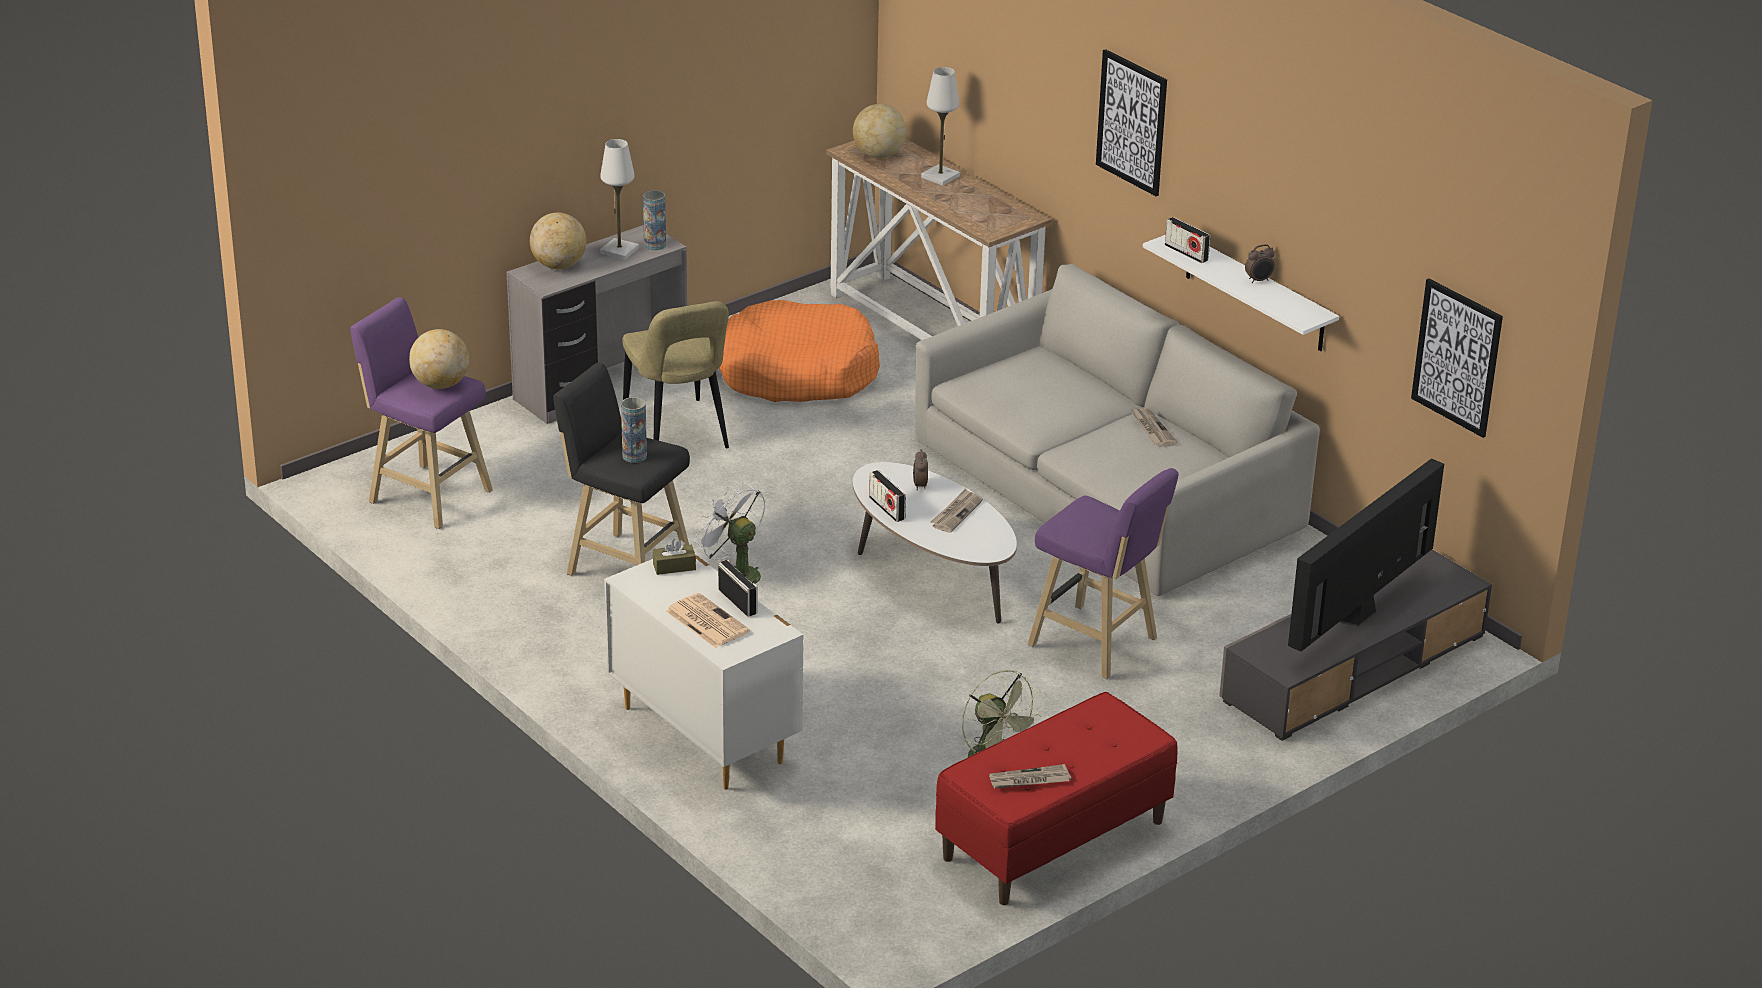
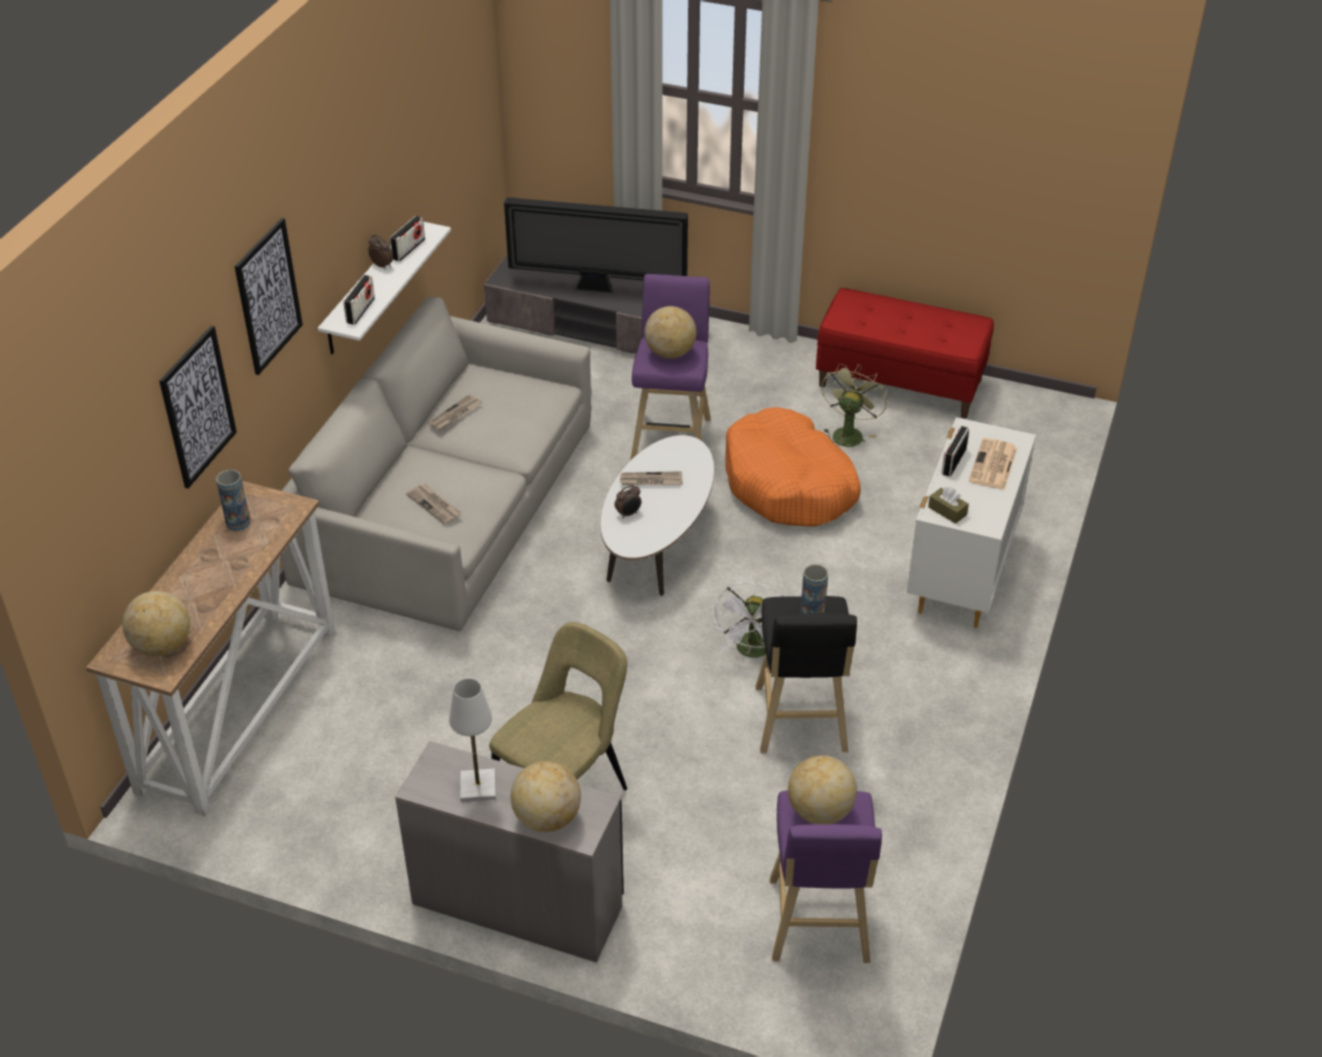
camera: 120 degrees left, 10 degrees up
vase [643,190,666,250] -> vase moved to [216,470,250,531]
orange dog bed [719,300,880,402] -> orange dog bed moved to [725,407,861,527]
radio [869,470,906,522] -> radio moved to [390,216,425,262]
white table lamp [921,67,960,186] -> none
newspaper [989,764,1071,789] -> newspaper moved to [406,484,461,524]
picture [1411,278,1503,438] -> picture moved to [159,326,237,489]
none -> globe [645,306,697,359]

